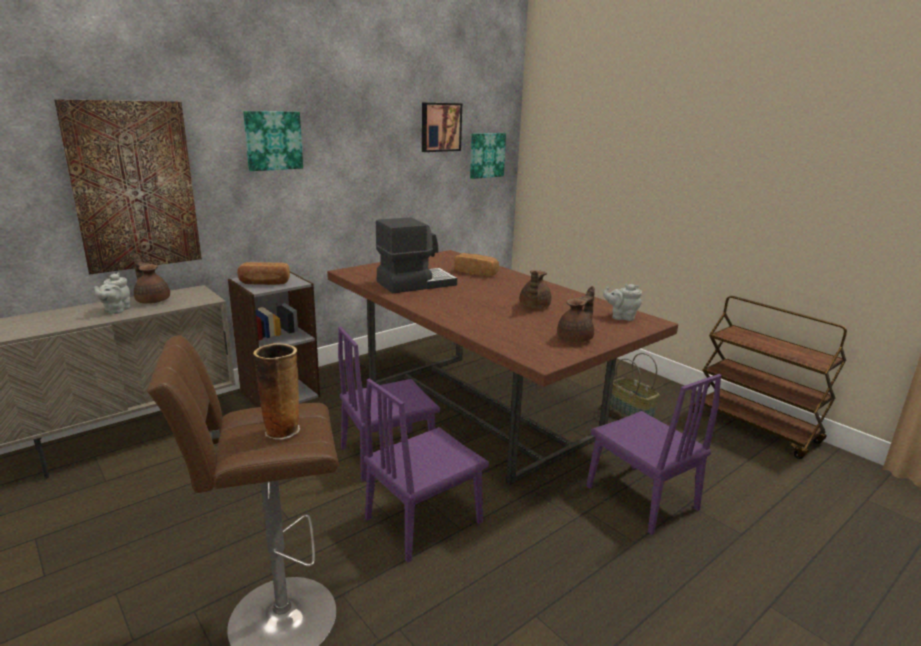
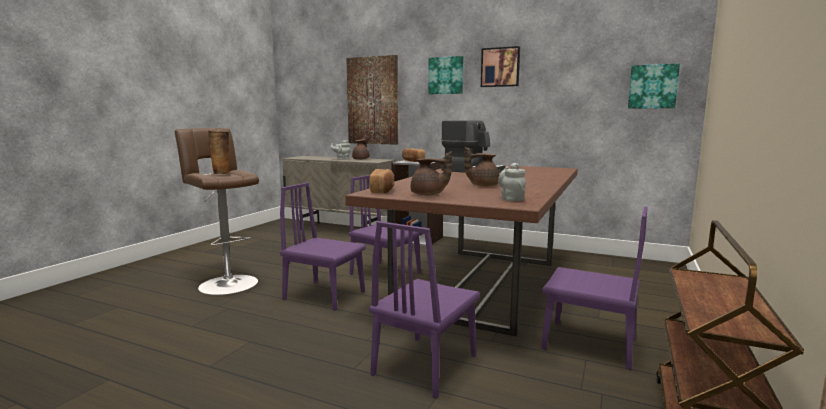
camera: 65 degrees right, 10 degrees down
picture [422,102,462,152] -> picture moved to [481,46,520,87]
bread [454,253,499,277] -> bread moved to [370,169,394,194]
basket [610,353,660,418] -> purple chair [541,206,648,370]

